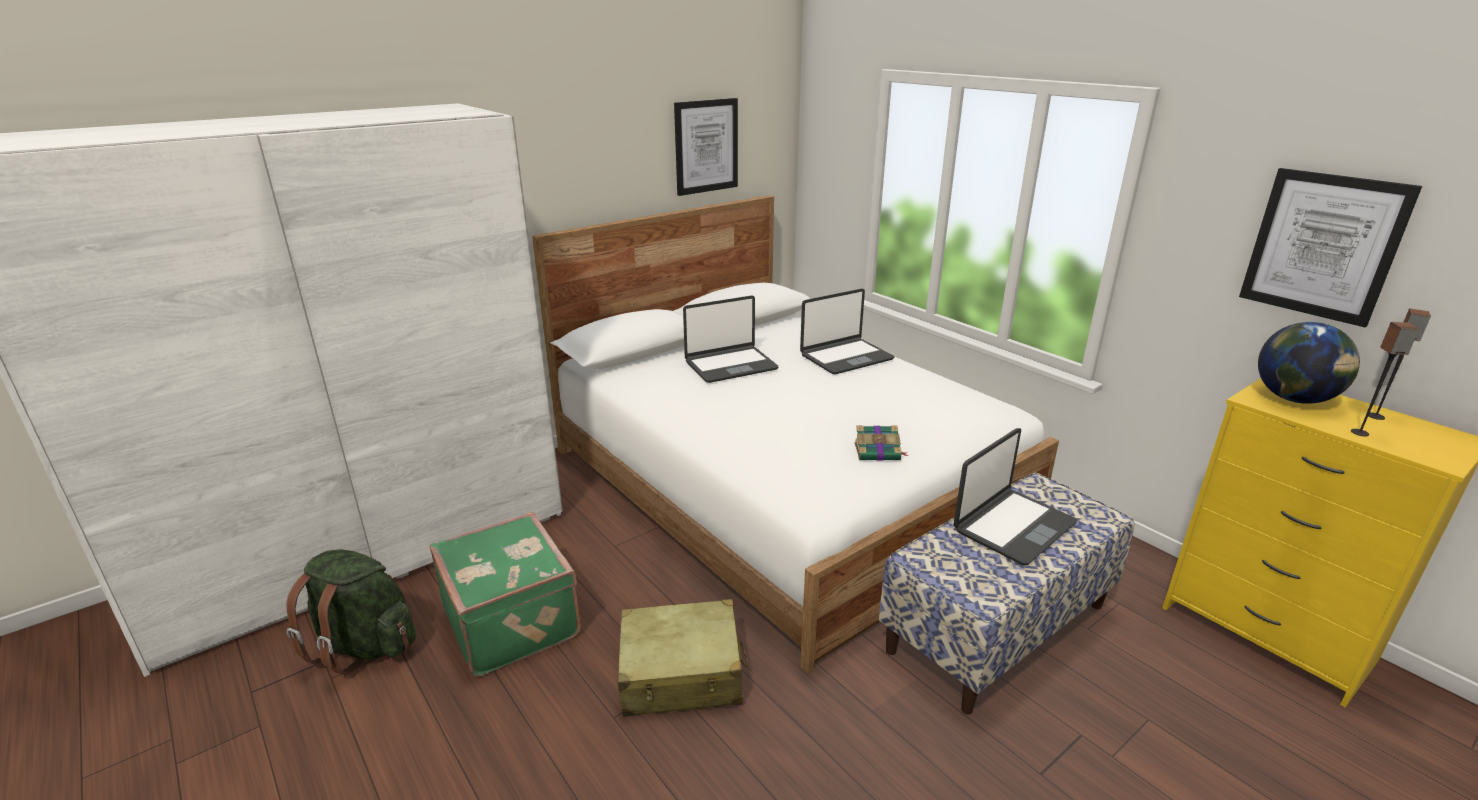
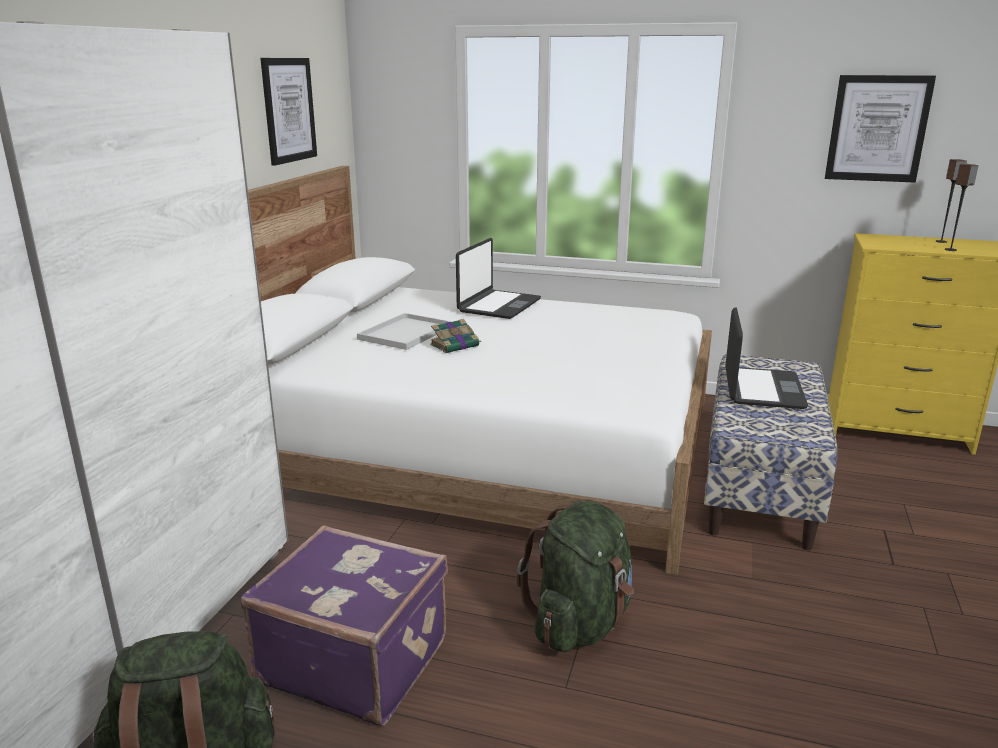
camera: 35 degrees left, 5 degrees down
green suitcase [430,512,581,677] -> purple suitcase [241,525,448,726]
beige suitcase [618,599,749,717] -> green backpack [517,501,634,652]
laptop [683,296,778,383] -> white tray [357,313,452,350]
book [855,425,908,460] -> book moved to [430,319,481,353]
globe [1258,322,1360,404] -> none

